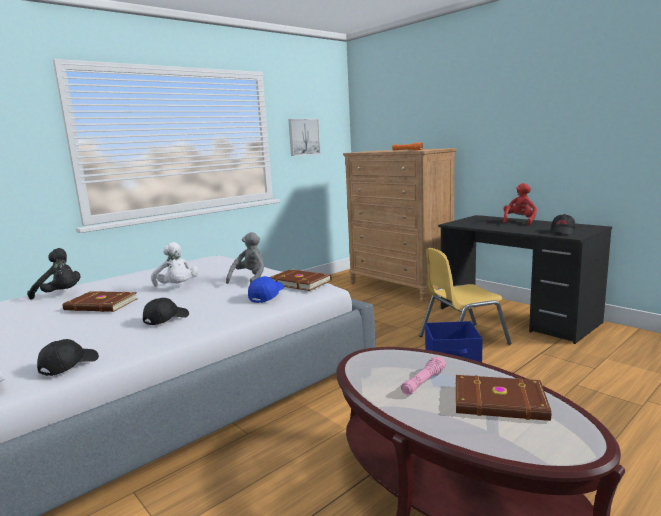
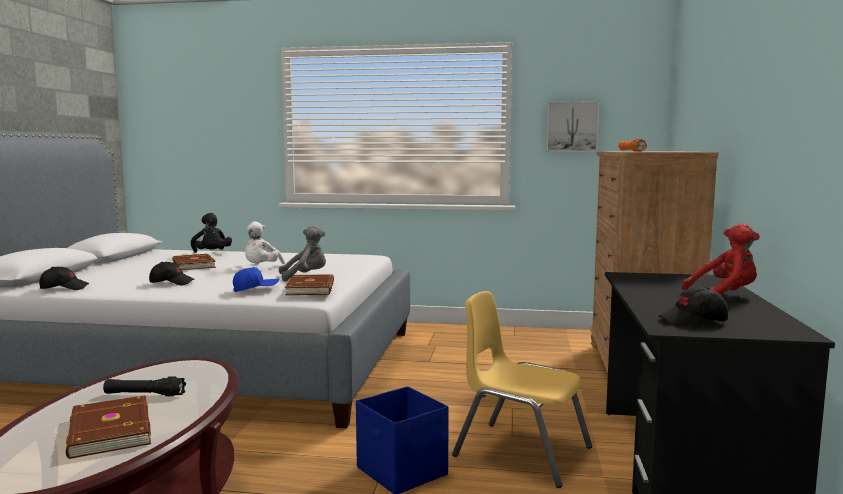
camera: 50 degrees right, 5 degrees down
pink flashlight [401,356,446,395] -> black flashlight [103,377,186,396]

